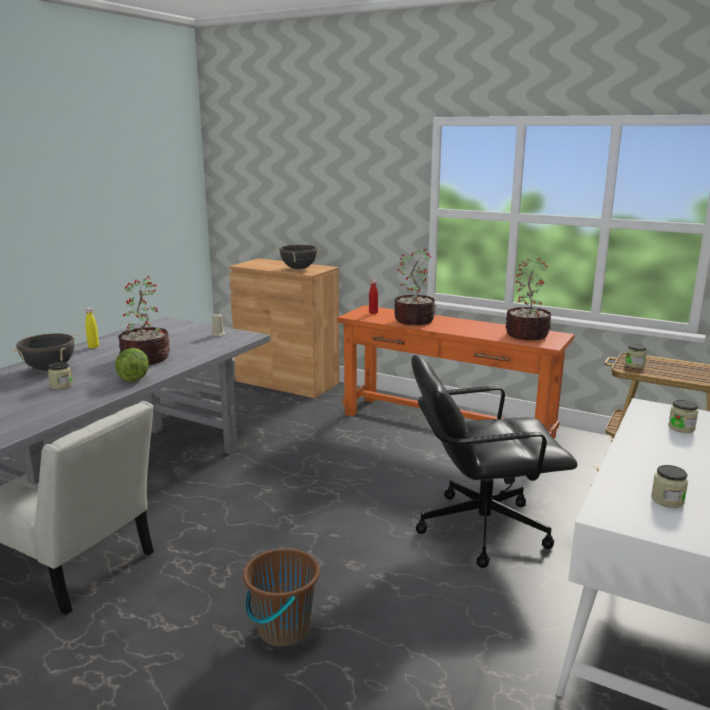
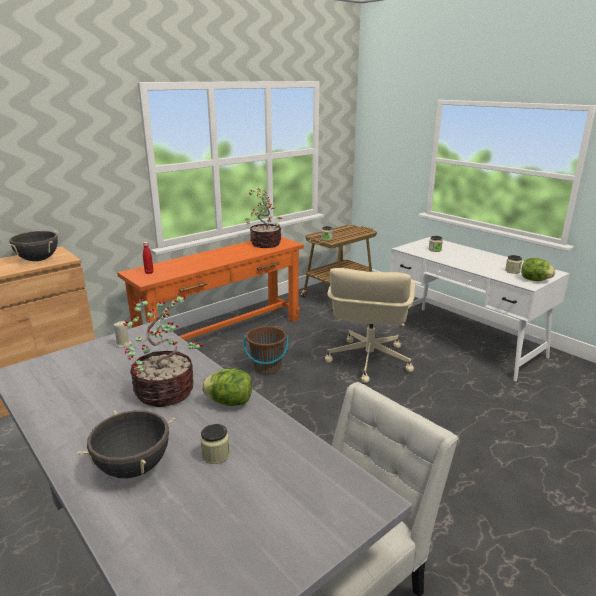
camera: 70 degrees left, 5 degrees up
yellow bottle [85,308,99,348] -> none
brown bucket [243,548,320,646] -> brown bucket moved to [244,326,289,375]
potted plant [394,249,436,325] -> none
black office chair [411,355,578,568] -> beige office chair [325,268,415,383]
none -> lettuce [521,258,556,281]

